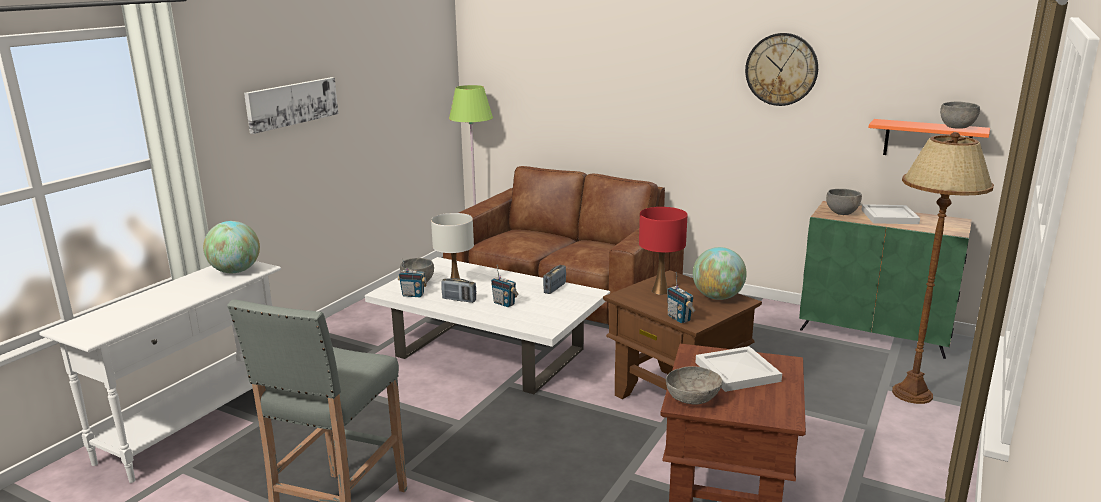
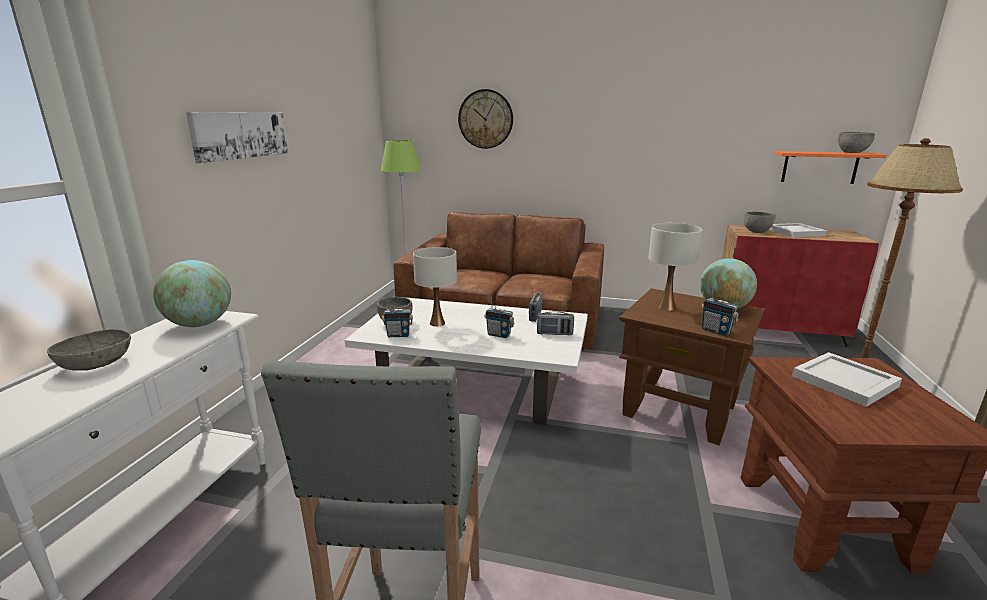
camera: 15 degrees left, 0 degrees up
radio [441,278,476,303] -> radio moved to [537,311,574,335]
red table lamp [639,207,688,295] -> white table lamp [648,223,702,311]
grey bowl [666,366,723,405] -> grey bowl moved to [47,329,131,371]
wall clock [745,33,818,106] -> wall clock moved to [458,89,513,149]
green cabinet [799,201,972,359] -> red cabinet [722,225,879,347]

